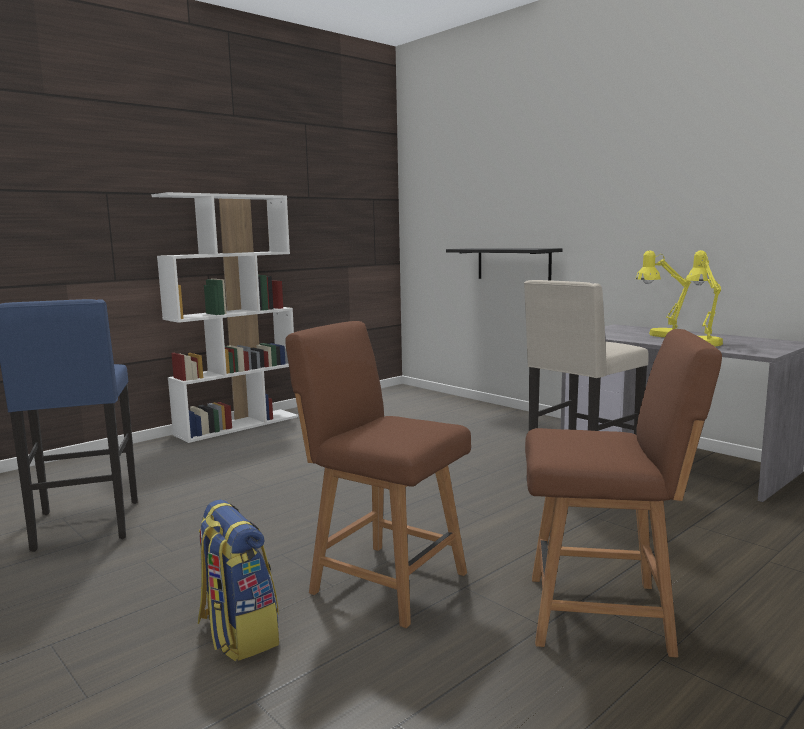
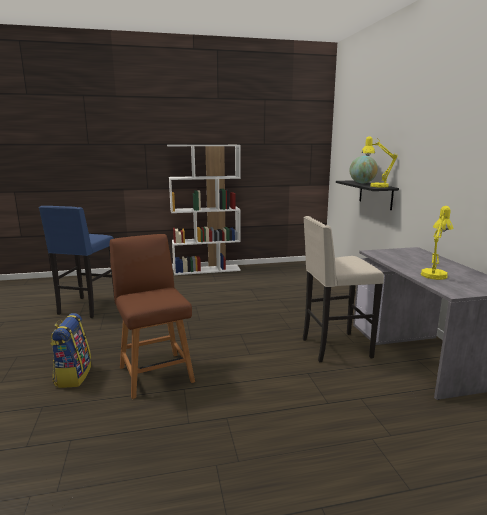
camera: 30 degrees right, 5 degrees up
brown chair [525,329,722,658] -> none
yellow table lamp [636,251,691,337] -> yellow table lamp moved to [361,136,398,187]
none -> globe [350,156,378,183]

